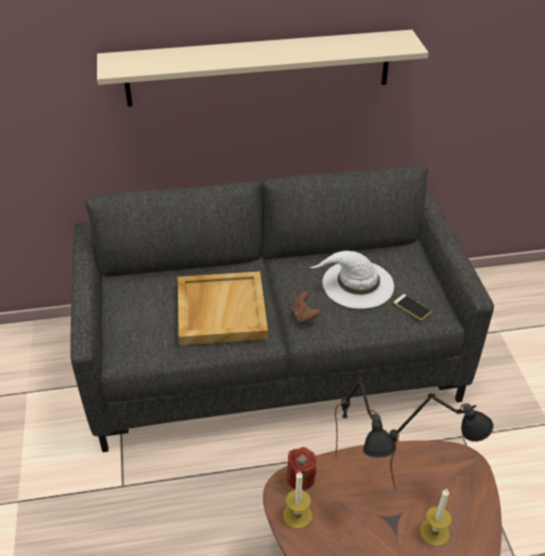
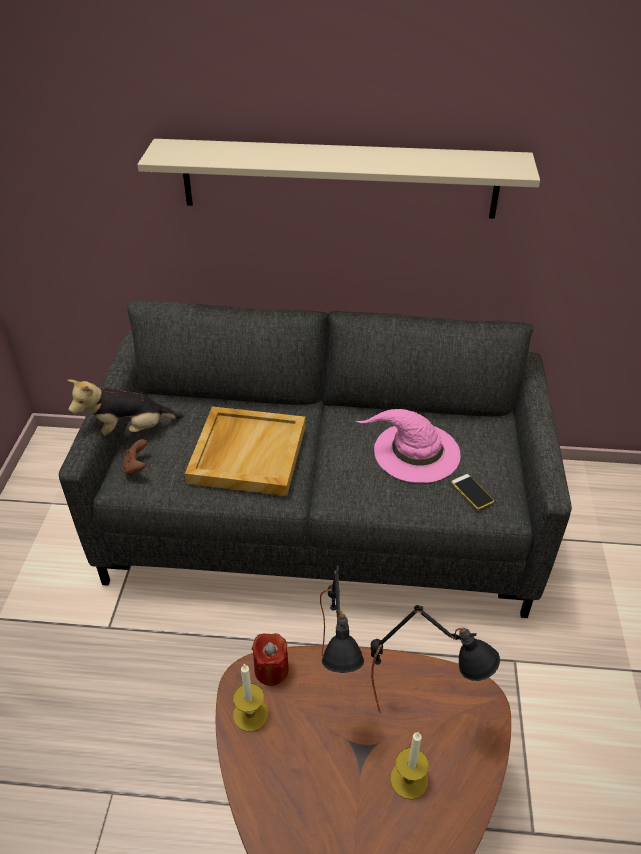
camera: 15 degrees right, 0 degrees up
brown game controller [292,292,321,324] -> brown game controller moved to [122,439,147,476]
white hat [310,251,394,309] -> pink hat [356,409,460,483]
none -> plush toy [67,379,184,436]

